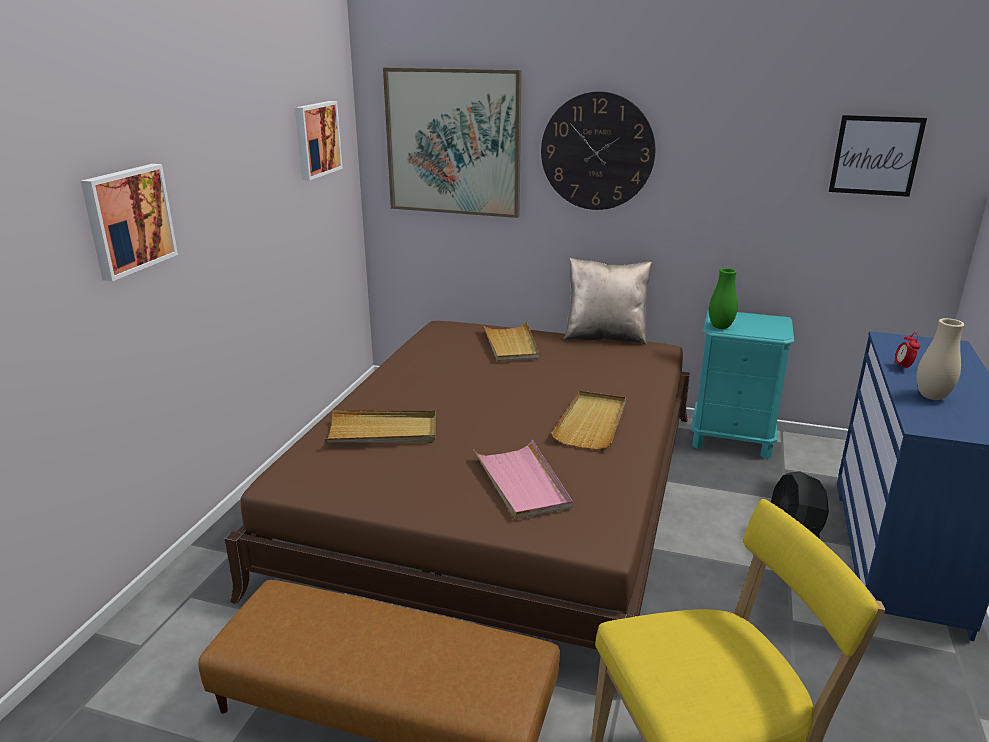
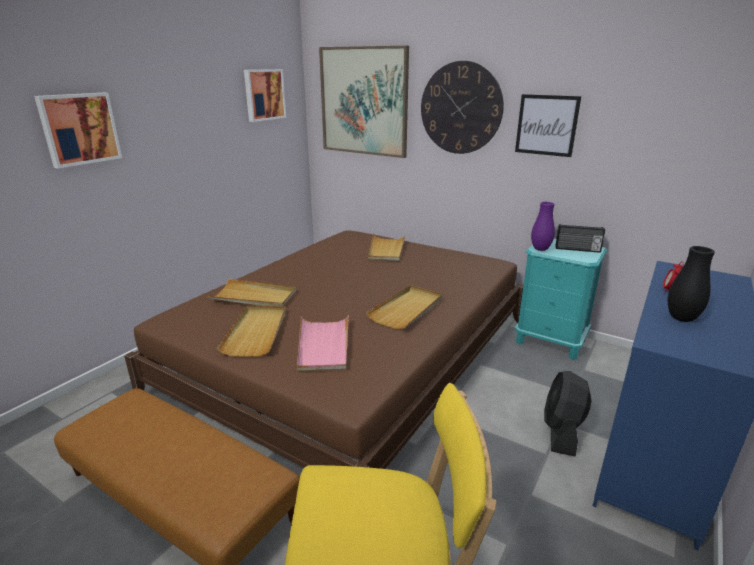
camera: 15 degrees right, 0 degrees up
beige pillow [563,258,652,345] -> none
green vase [709,268,738,329] -> purple vase [531,202,555,251]
picture [829,115,927,197] -> picture moved to [515,94,581,157]
beige vase [917,318,964,400] -> black vase [668,246,715,322]
none -> beige tray [217,306,286,357]
none -> radio [555,224,605,253]

